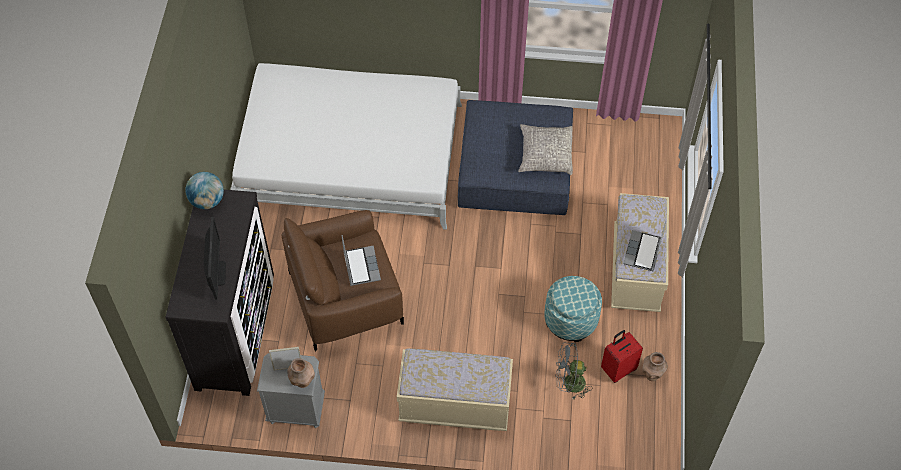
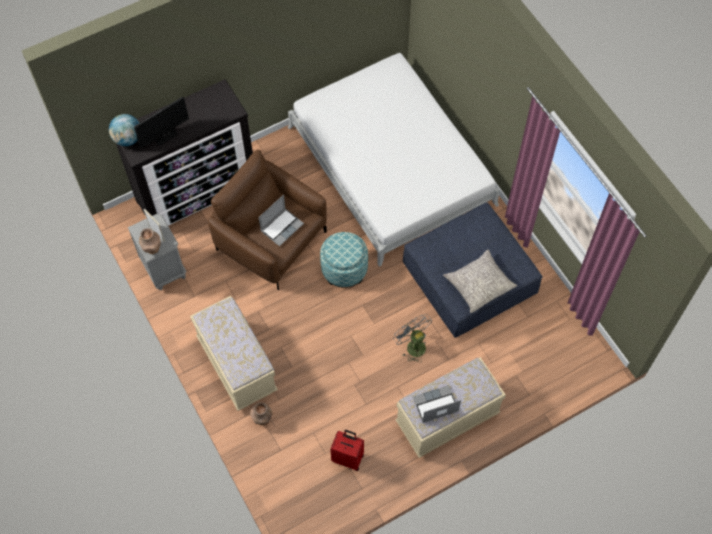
camera: 55 degrees right, 5 degrees up
globe [185,172,224,209] -> globe moved to [109,114,139,146]
ottoman [545,276,602,342] -> ottoman moved to [320,232,368,288]
grey fan [556,343,592,399] -> grey fan moved to [393,314,432,363]
brown vase [642,352,668,381] -> brown vase moved to [250,402,272,425]

